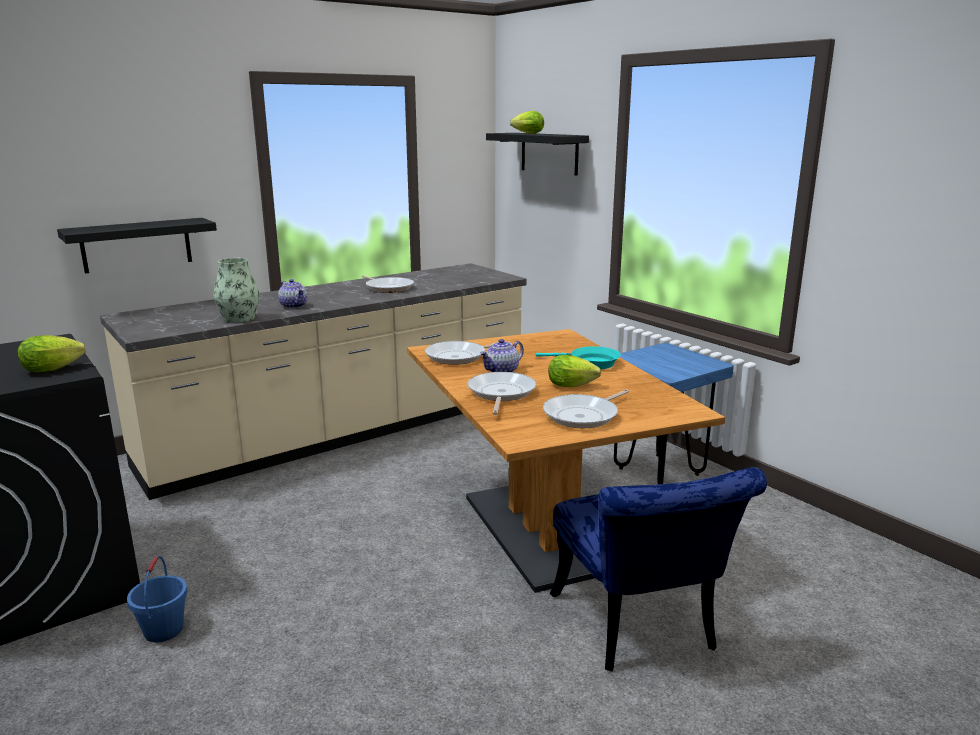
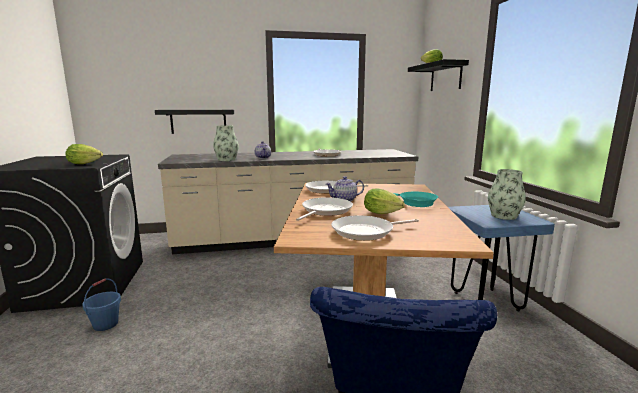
camera: 25 degrees right, 5 degrees down
none -> vase [488,169,526,220]

